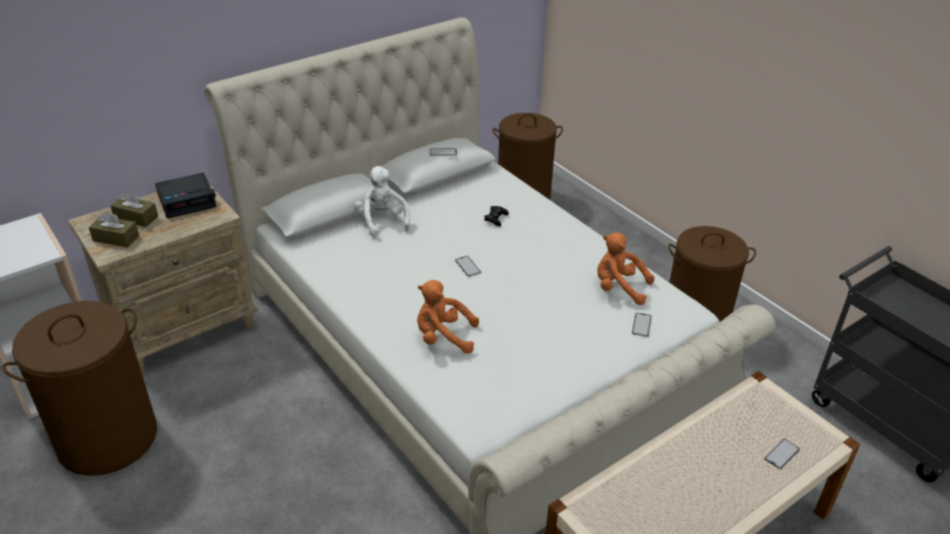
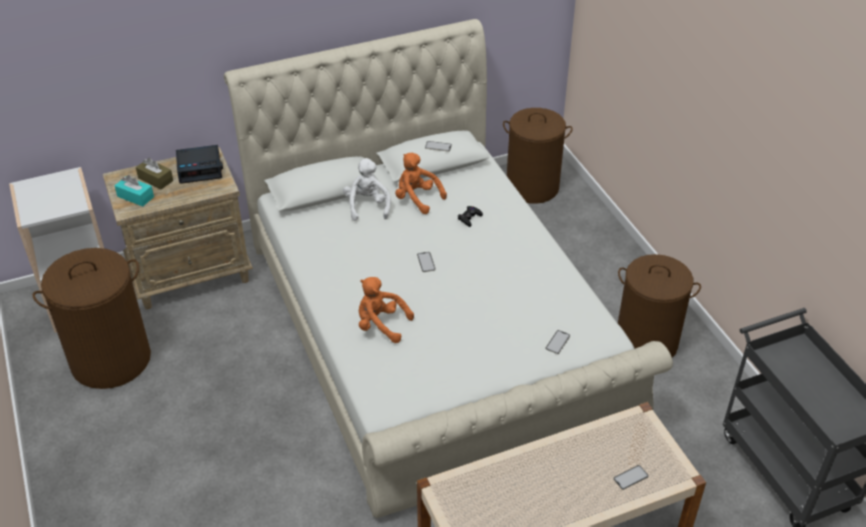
camera: 15 degrees right, 5 degrees up
brown tissue box [89,211,139,248] -> turquoise tissue box [114,175,154,207]
orange plush toy [597,232,655,305] -> orange plush toy moved to [395,153,447,214]

